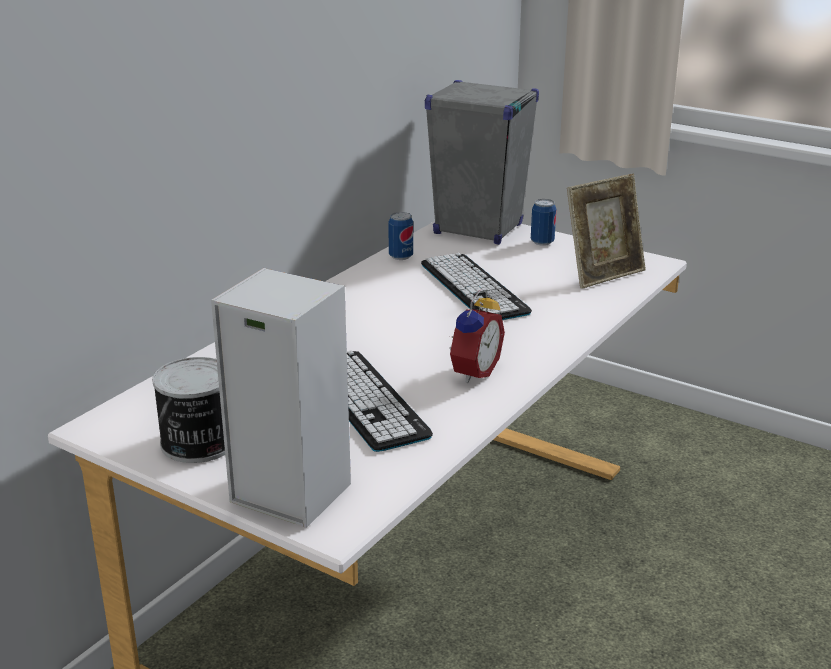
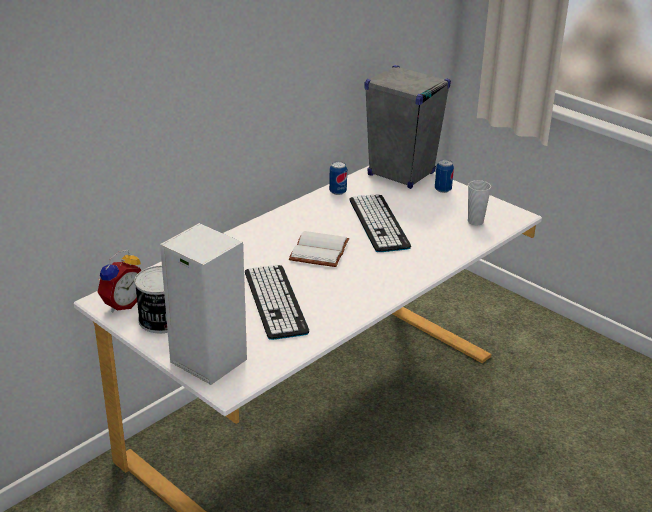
camera: 10 degrees right, 5 degrees up
alarm clock [450,288,505,383] -> alarm clock moved to [97,250,142,312]
picture frame [567,174,646,289] -> cup [468,180,491,225]
none -> white book [289,231,349,267]

